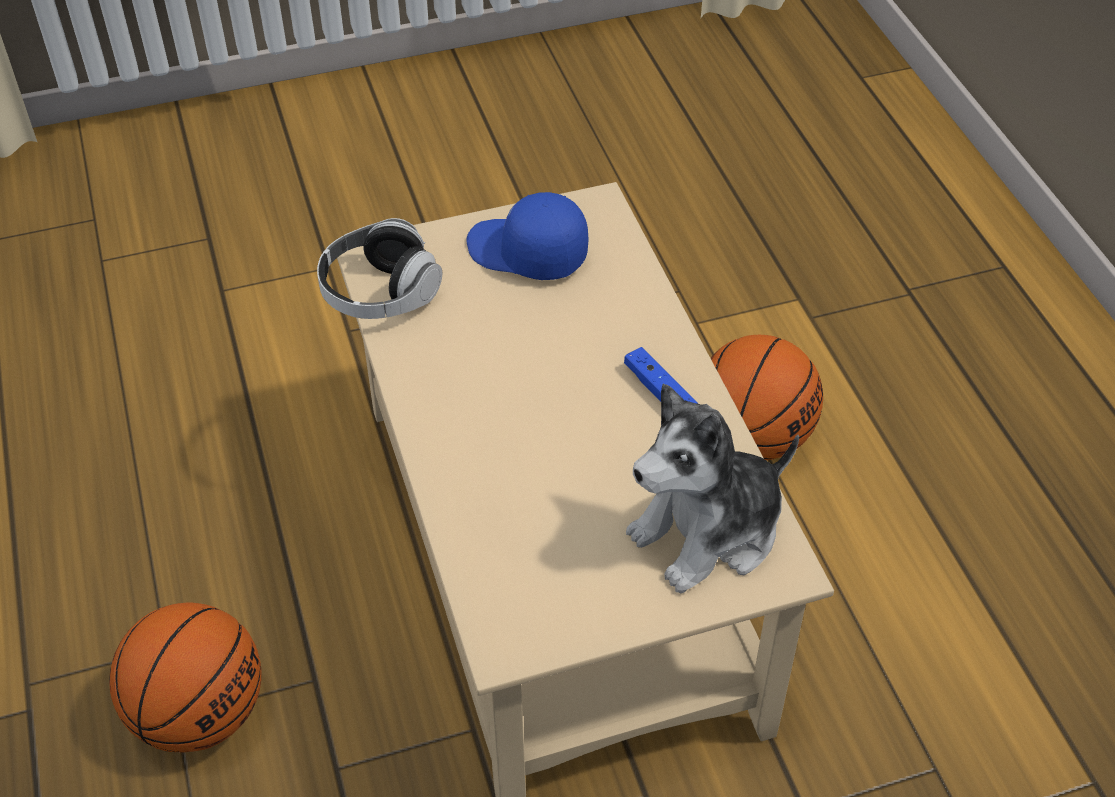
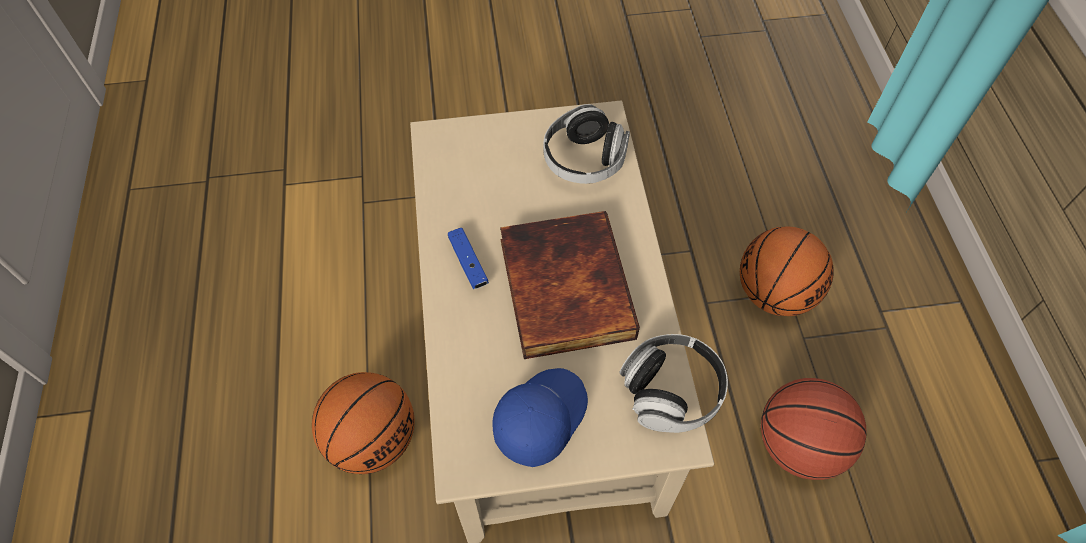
camera: 170 degrees left, 10 degrees up
blue cap [467,192,589,280] -> blue cap turned 90 degrees counterclockwise [492,368,588,467]
plush toy [626,383,799,594] -> none
none -> book [500,211,640,359]
none -> headphones [544,104,630,184]
none -> basketball [761,378,866,480]

